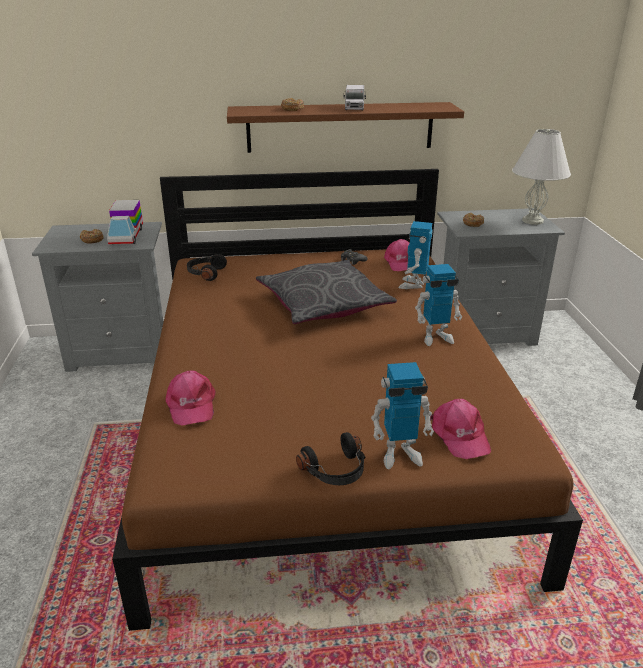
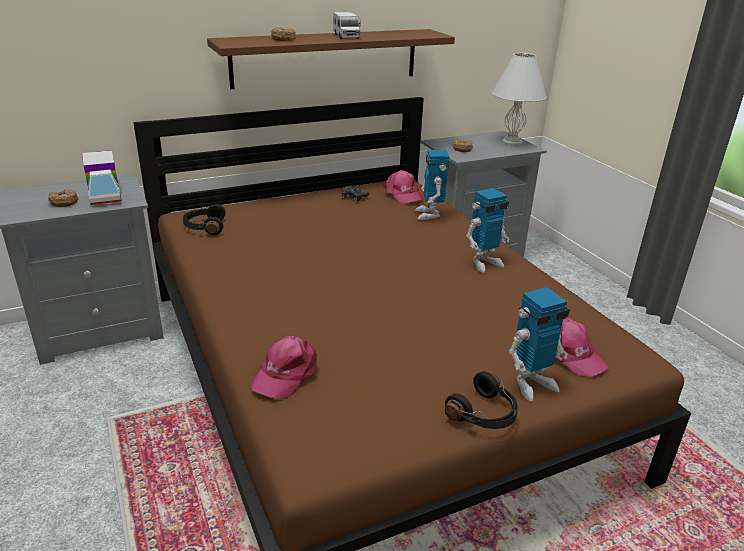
camera: 20 degrees left, 0 degrees up
pink cap [166,370,216,426] -> pink cap turned 60 degrees clockwise [251,336,317,399]
grey pillow [256,260,397,324] -> none

